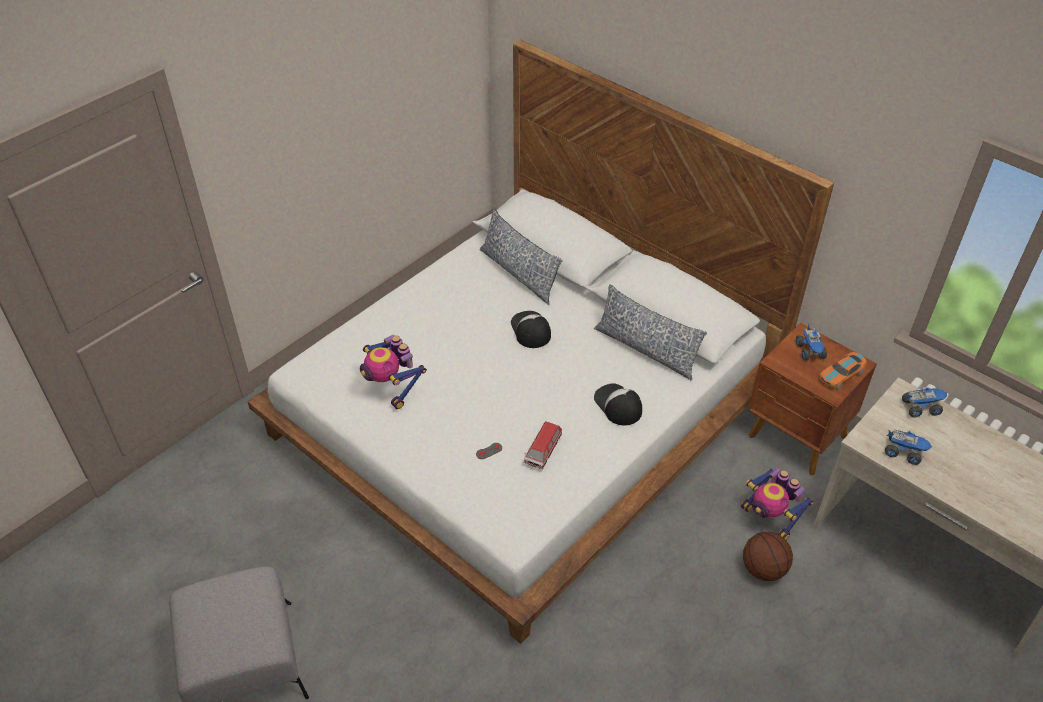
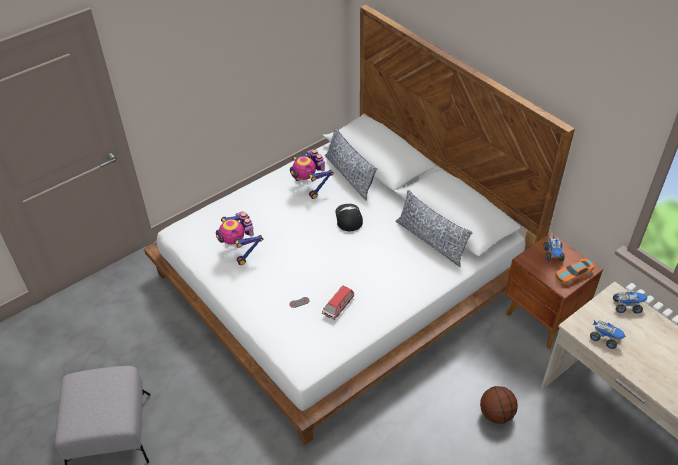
camera: 10 degrees right, 0 degrees up
cap [594,383,642,425] -> none
toy robot [741,468,814,540] -> toy robot moved to [290,149,334,199]

